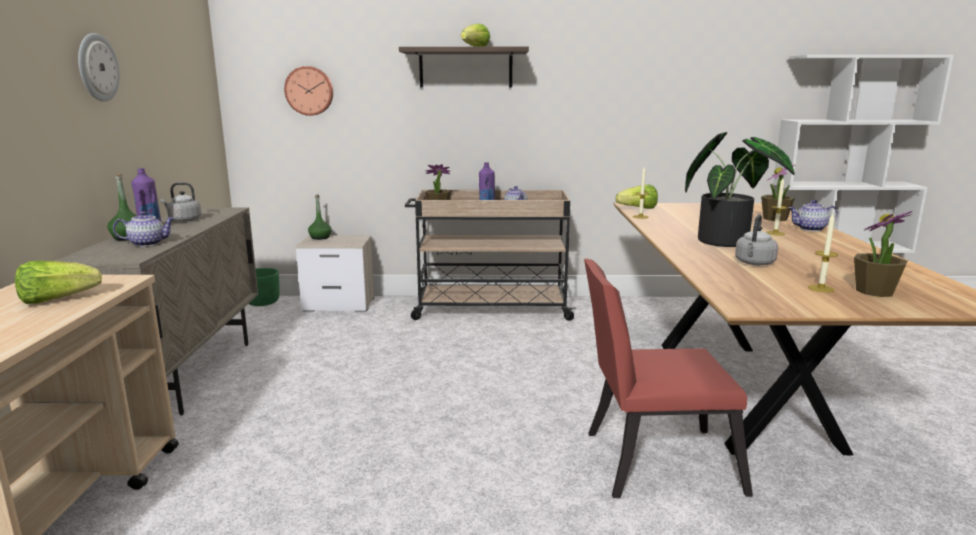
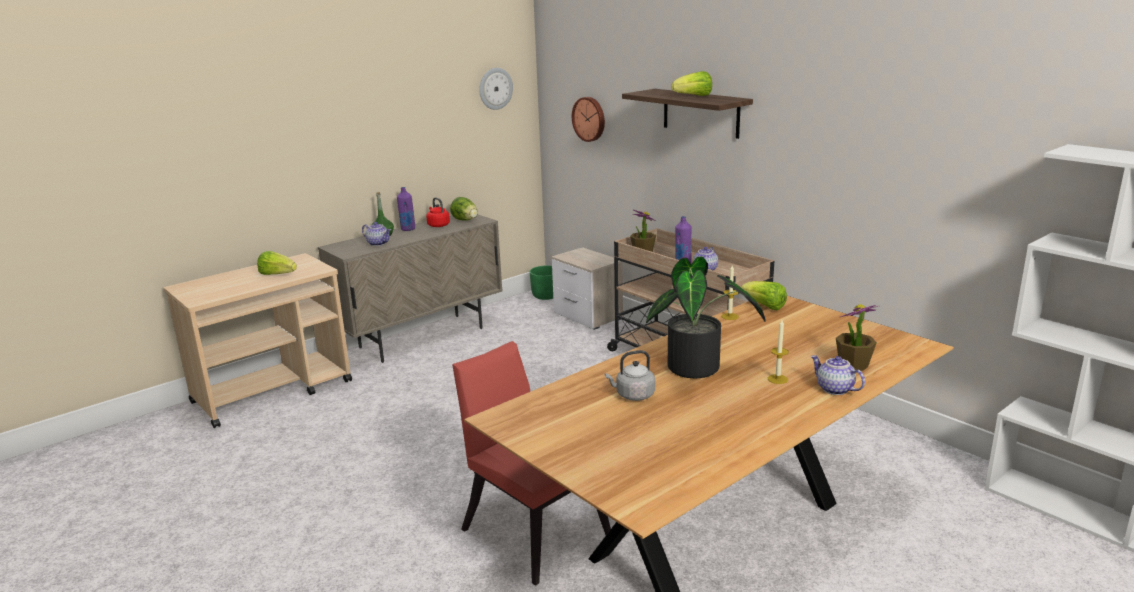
camera: 50 degrees right, 5 degrees up
wall clock [78,33,120,102] -> wall clock moved to [479,68,513,110]
grey kettle [160,182,201,222] -> red kettle [426,197,450,227]
green bottle [308,194,331,240] -> none
candle [808,214,838,293] -> none
potted plant [854,211,913,297] -> none
none -> lettuce [450,197,478,220]

